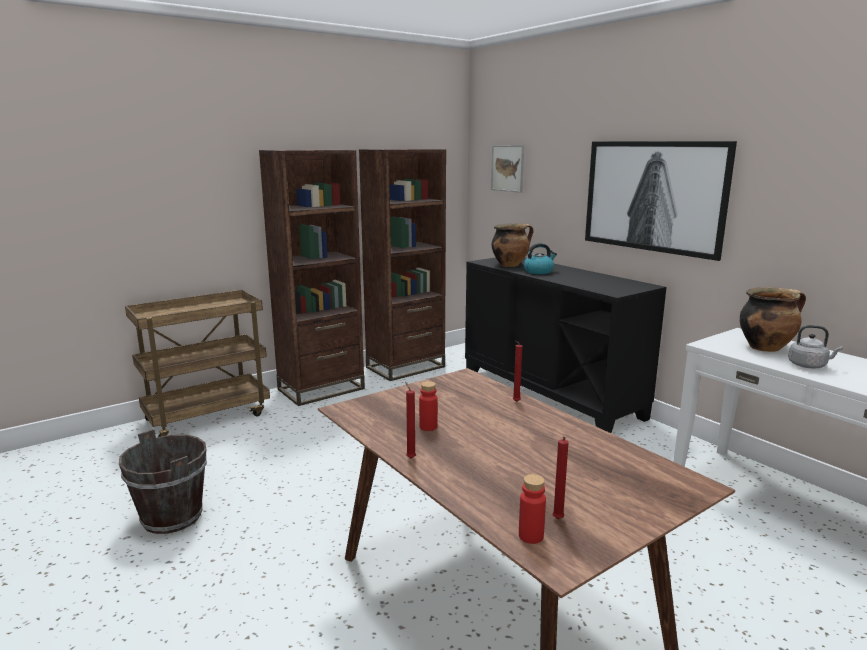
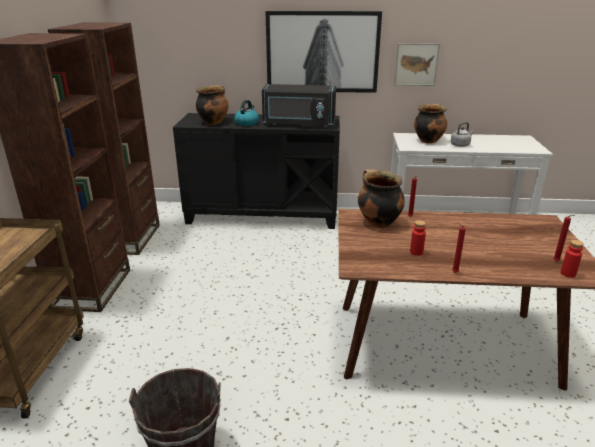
camera: 50 degrees left, 10 degrees up
picture [491,145,524,193] -> picture moved to [394,43,440,86]
none -> black microwave [262,84,336,127]
none -> cooking pot [358,169,405,228]

